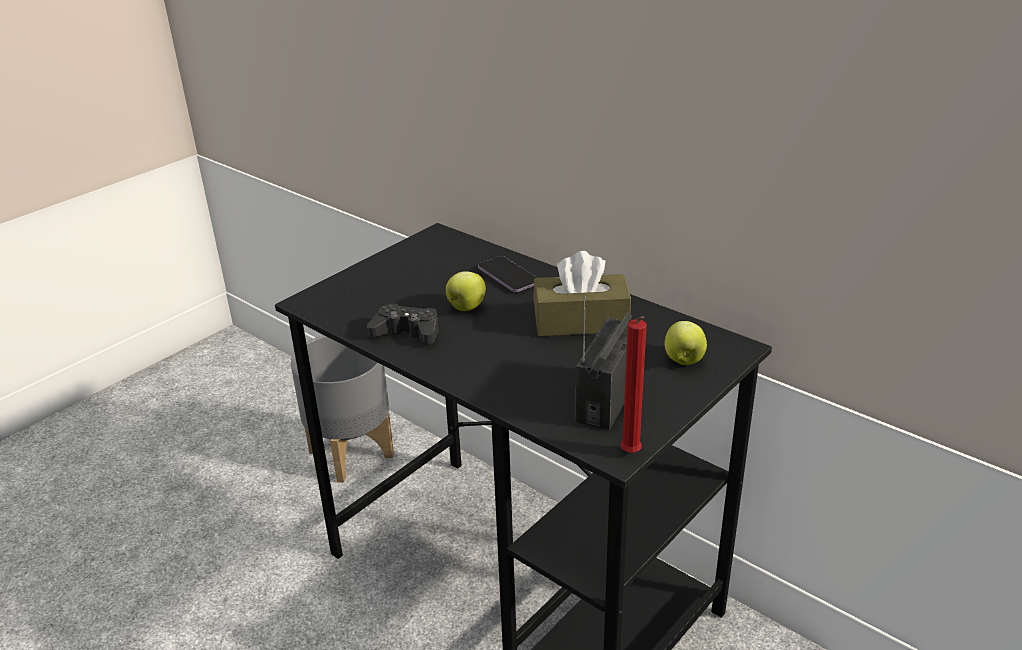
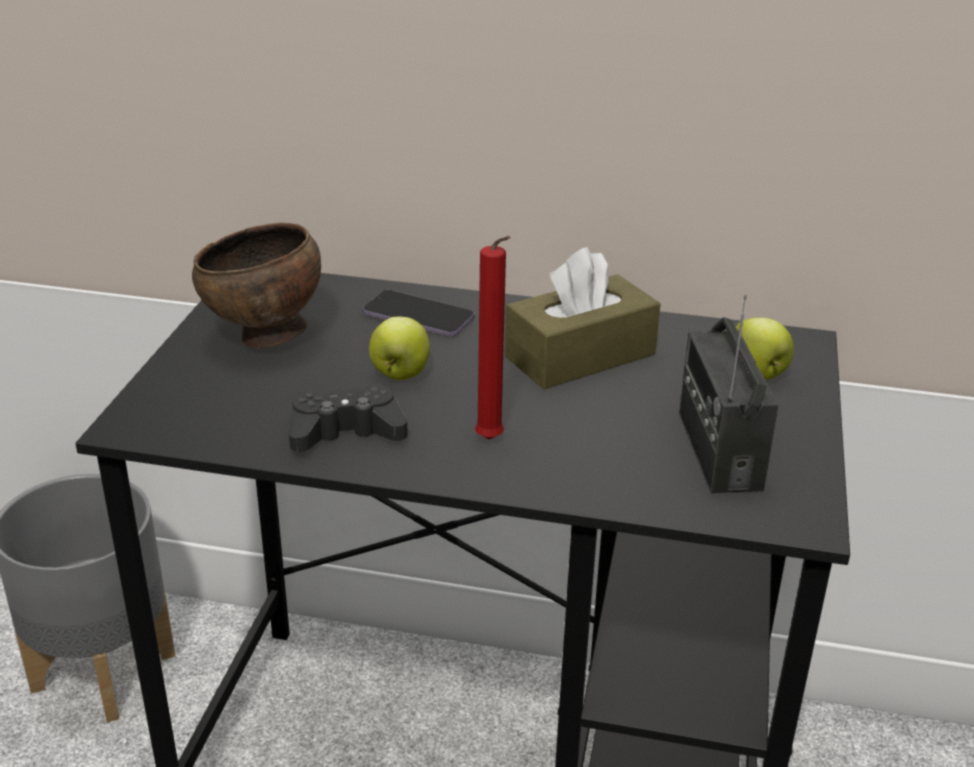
camera: 30 degrees left, 0 degrees up
red candle [621,316,647,453] -> red candle moved to [475,236,510,439]
none -> brown bowl [192,223,321,348]

